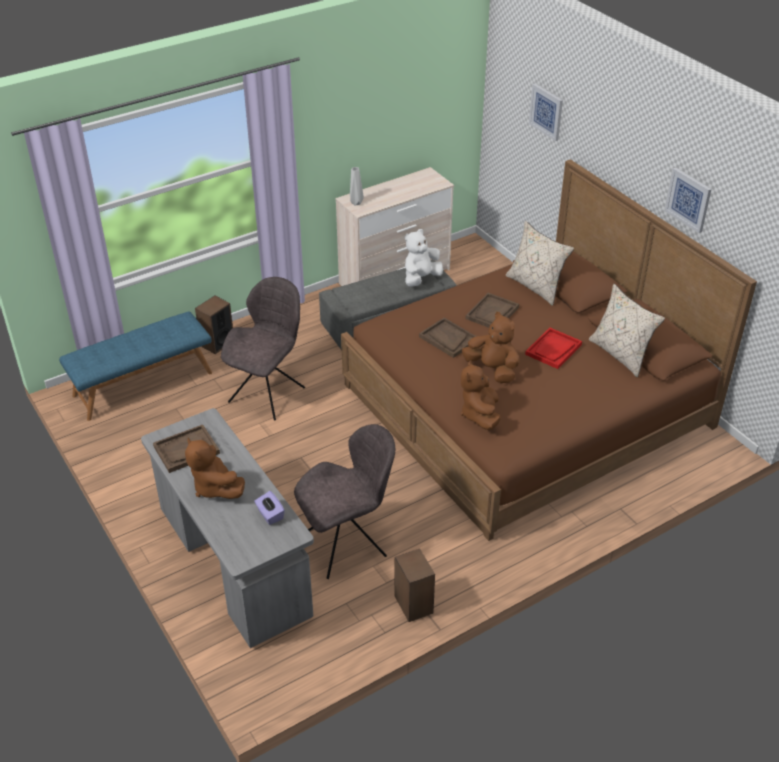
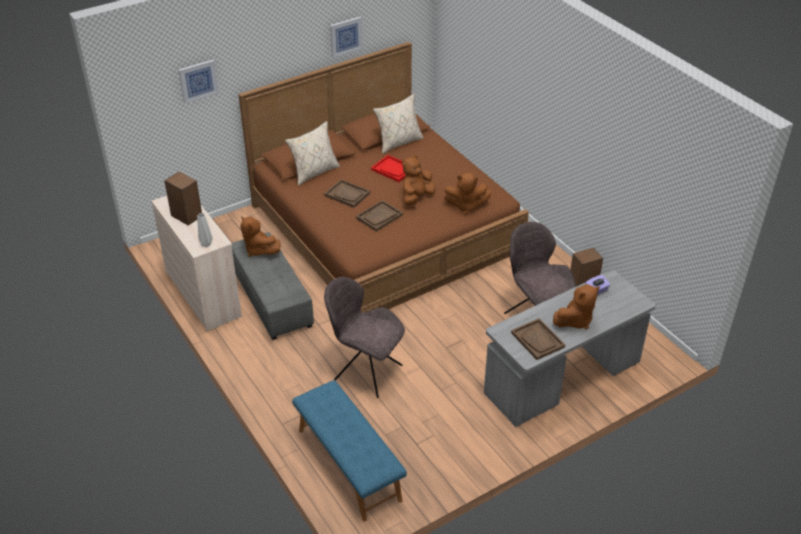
camera: 90 degrees left, 0 degrees up
speaker [195,295,233,354] -> speaker moved to [164,172,202,225]
white plush toy [405,229,443,287] -> brown plush toy [241,217,281,257]

